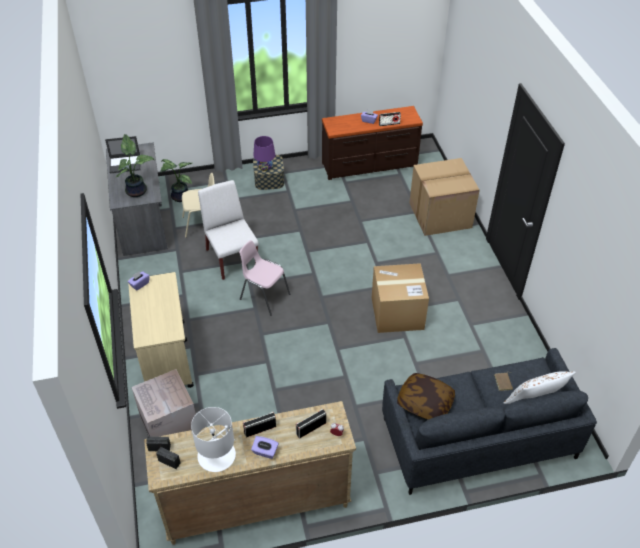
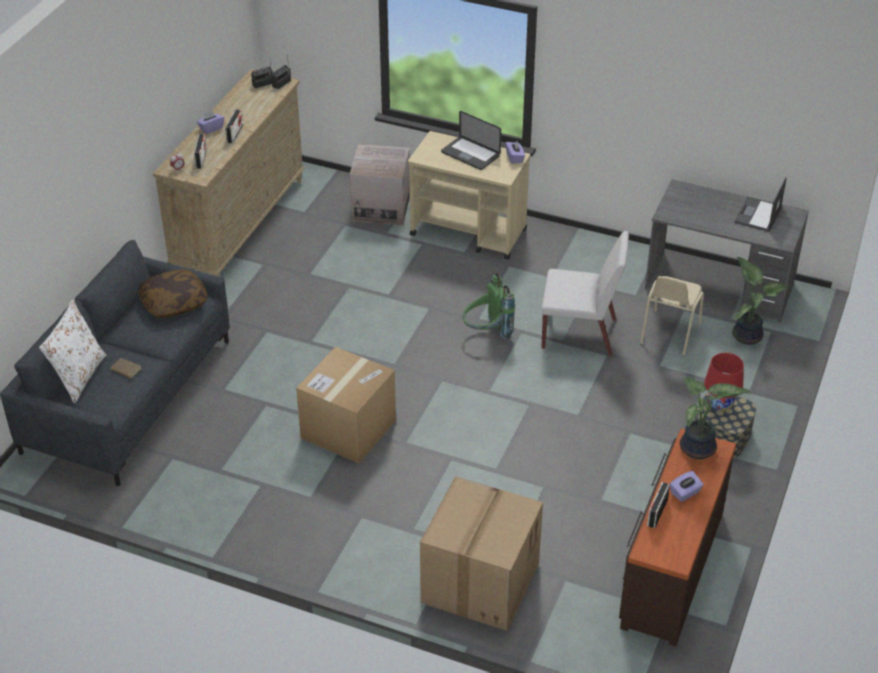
camera: 125 degrees right, 5 degrees down
potted plant [116,134,154,197] -> potted plant moved to [680,377,752,459]
white table lamp [191,407,236,472] -> none
pink chair [239,240,290,316] -> green backpack [462,273,515,340]
purple table lamp [253,136,275,171] -> red table lamp [704,353,744,411]
none -> laptop [441,111,501,170]

